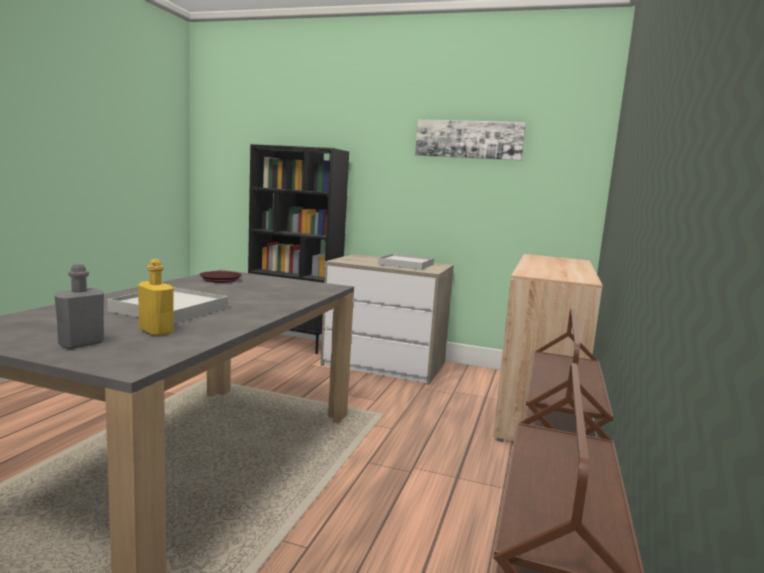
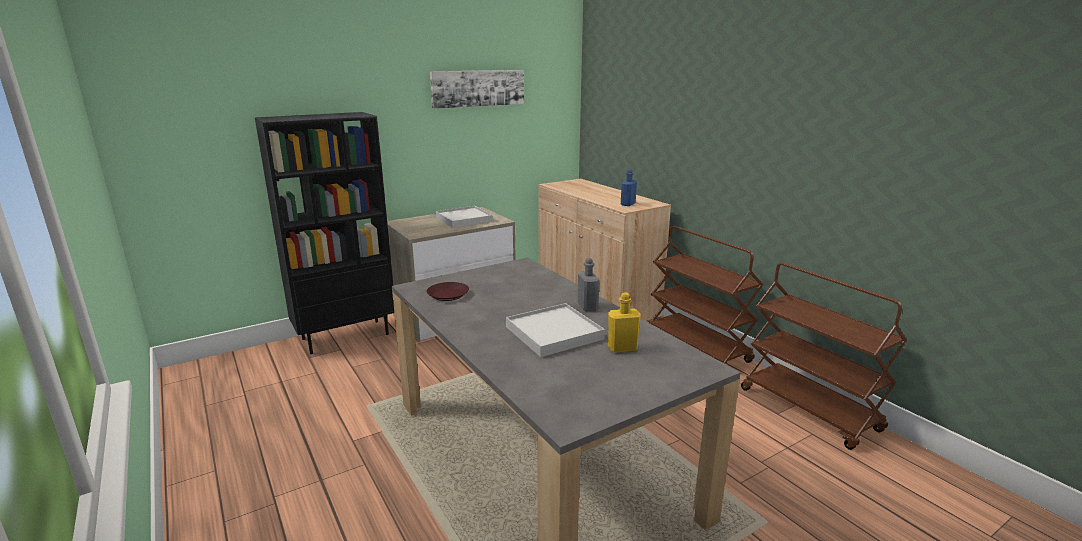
camera: 50 degrees left, 10 degrees up
grey bottle [54,264,104,349] -> grey bottle moved to [577,258,600,311]
none -> blue bottle [621,169,637,206]

